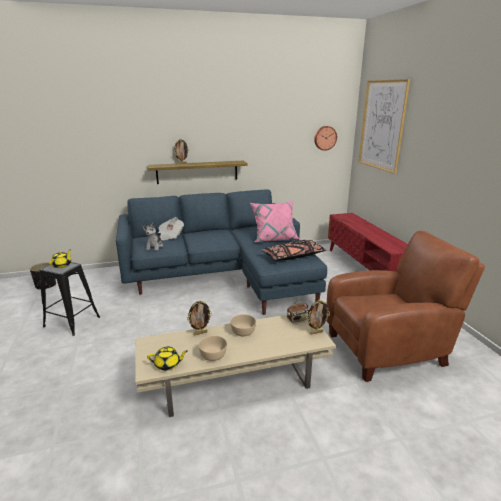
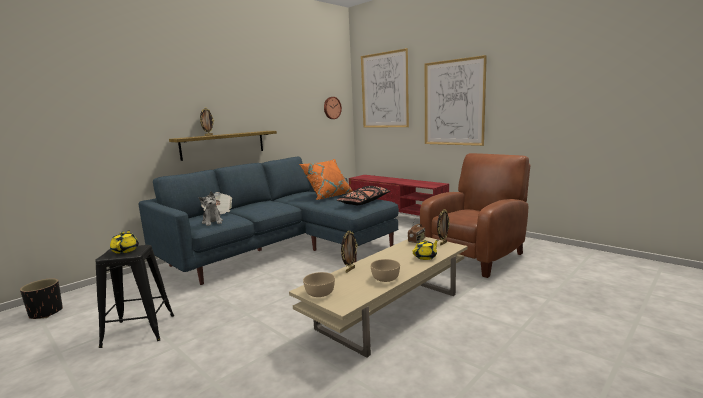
camera: 30 degrees left, 10 degrees down
yellow teapot [147,347,188,371] -> yellow teapot moved to [412,240,438,260]
beige bowl [230,314,256,336] -> beige bowl moved to [303,272,335,297]
pink pillow [250,201,300,242] -> orange pillow [299,159,352,200]
none -> picture [425,55,487,146]

